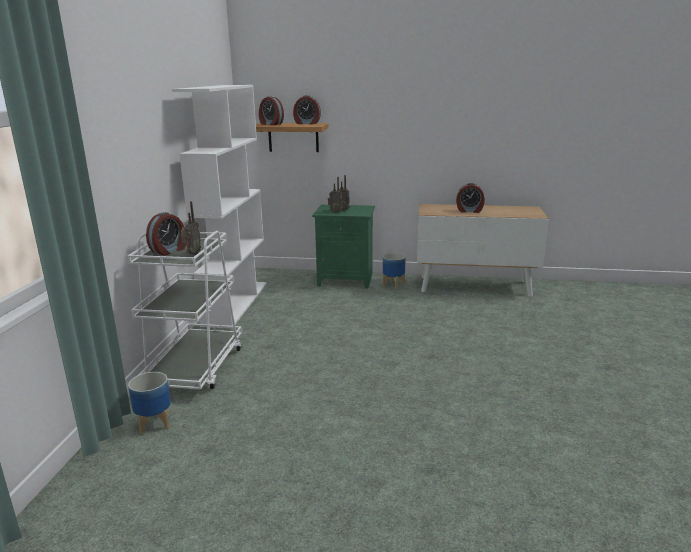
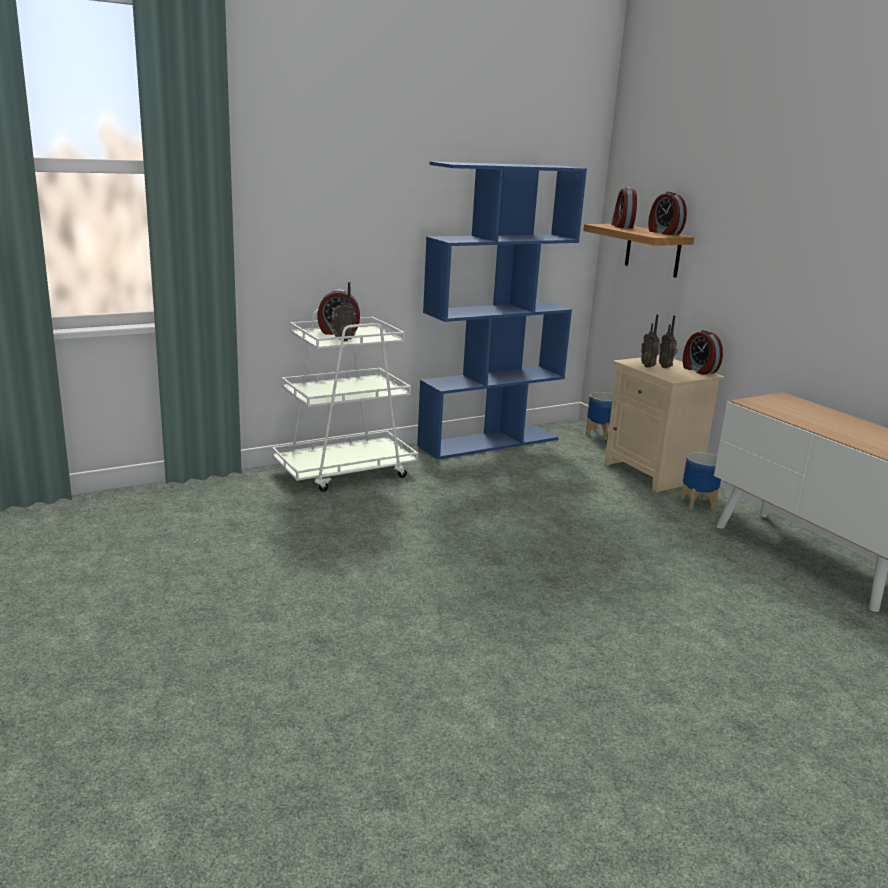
camera: 50 degrees right, 0 degrees up
planter [128,372,171,434] -> planter moved to [586,392,613,440]
white bookcase [172,85,267,329] -> blue bookcase [417,162,587,460]
green nightstand [312,205,375,289] -> beige nightstand [604,355,724,492]
alarm clock [456,183,485,213] -> alarm clock moved to [683,330,723,375]

